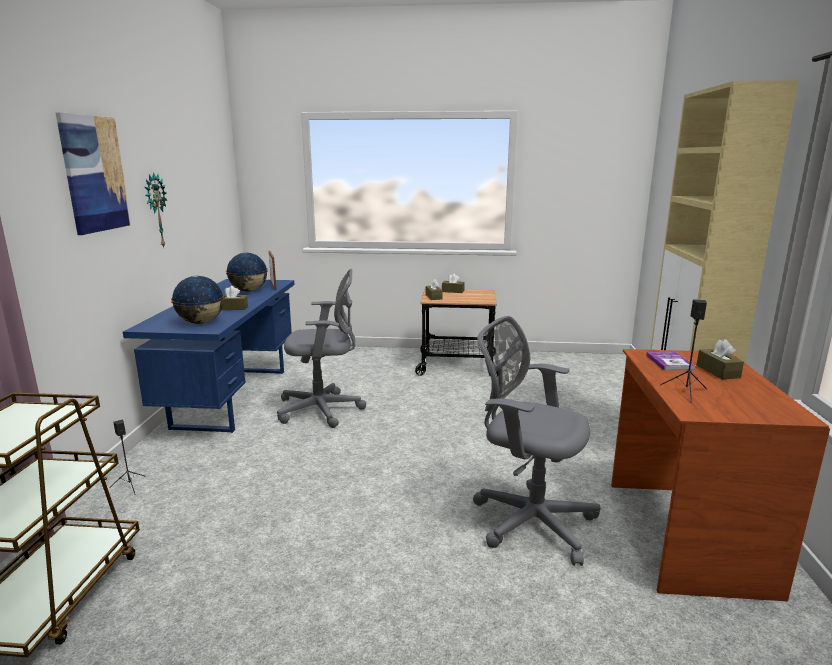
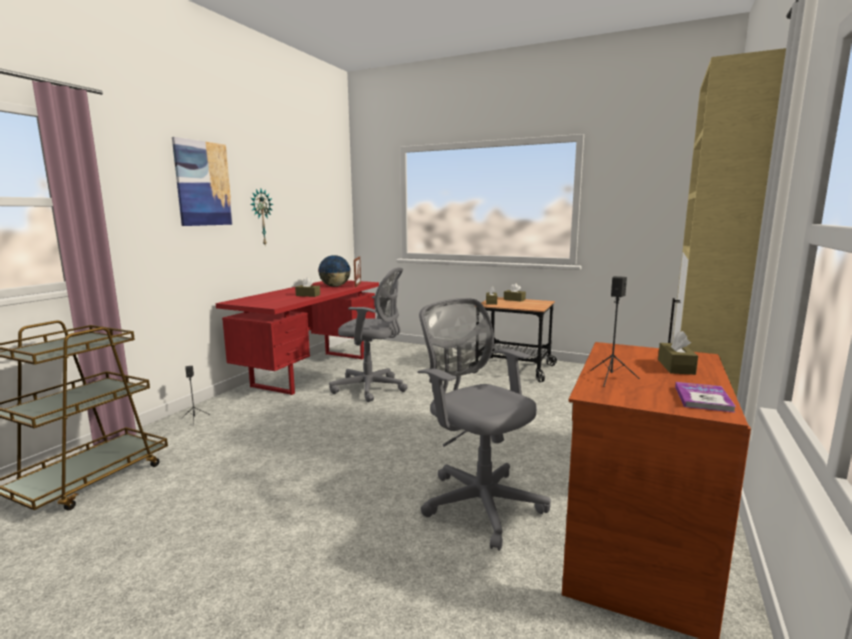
camera: 20 degrees right, 5 degrees down
blue desk [123,279,294,433] -> red desk [216,280,379,395]
globe [171,276,224,324] -> none
book [646,352,695,370] -> book moved to [675,382,736,413]

